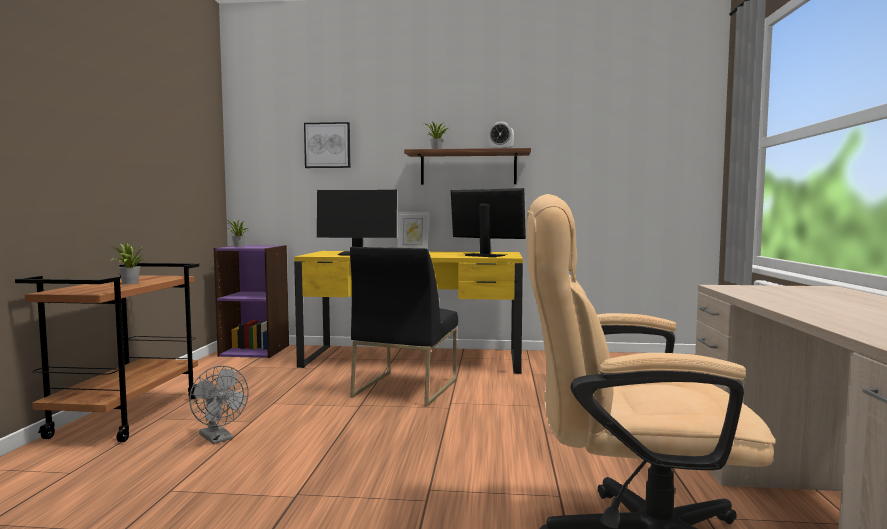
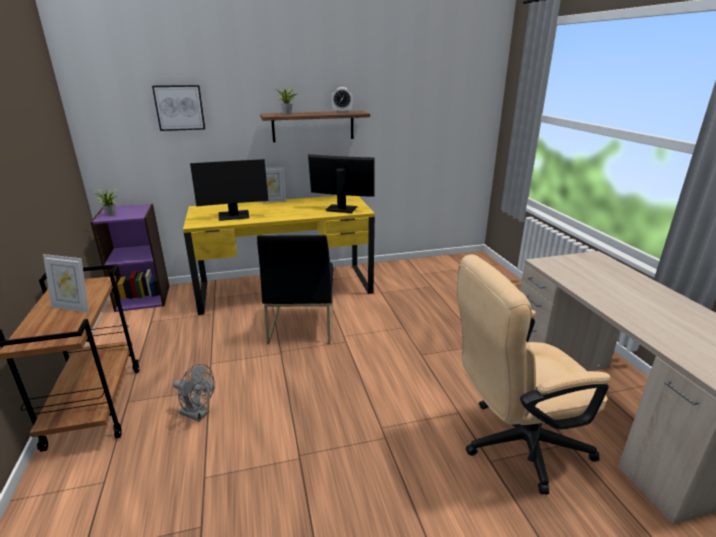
camera: 20 degrees left, 20 degrees up
potted plant [109,241,145,284] -> picture frame [43,254,89,313]

